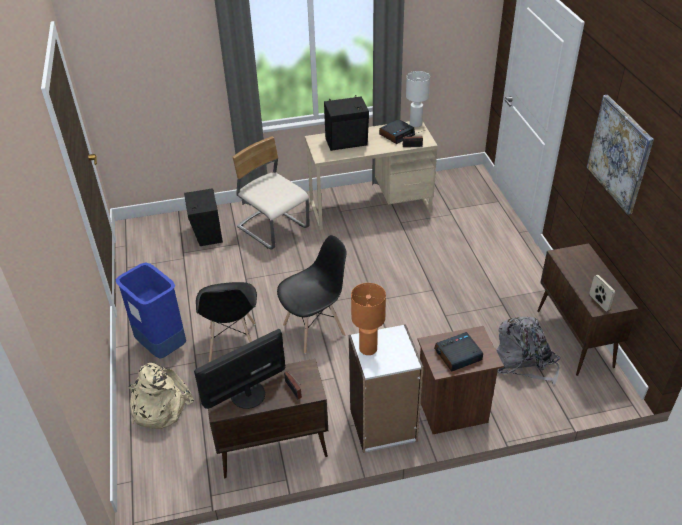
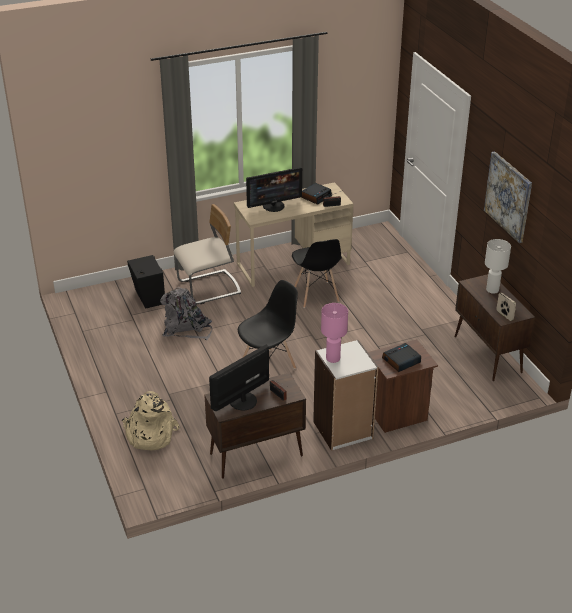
camera: 10 degrees left, 5 degrees down
blue trash can [116,262,186,359] -> none
black chair [196,282,257,362] -> black chair moved to [292,239,342,308]
beige chair [233,136,310,250] -> beige chair turned 120 degrees clockwise [173,204,241,304]
black speaker [324,95,369,151] -> monitor [246,167,302,212]
orange table lamp [351,283,386,355] -> pink table lamp [321,303,348,363]
white table lamp [406,71,430,127] -> white table lamp moved to [485,239,511,294]
grey backpack [496,317,560,384] -> grey backpack moved to [160,287,212,340]

